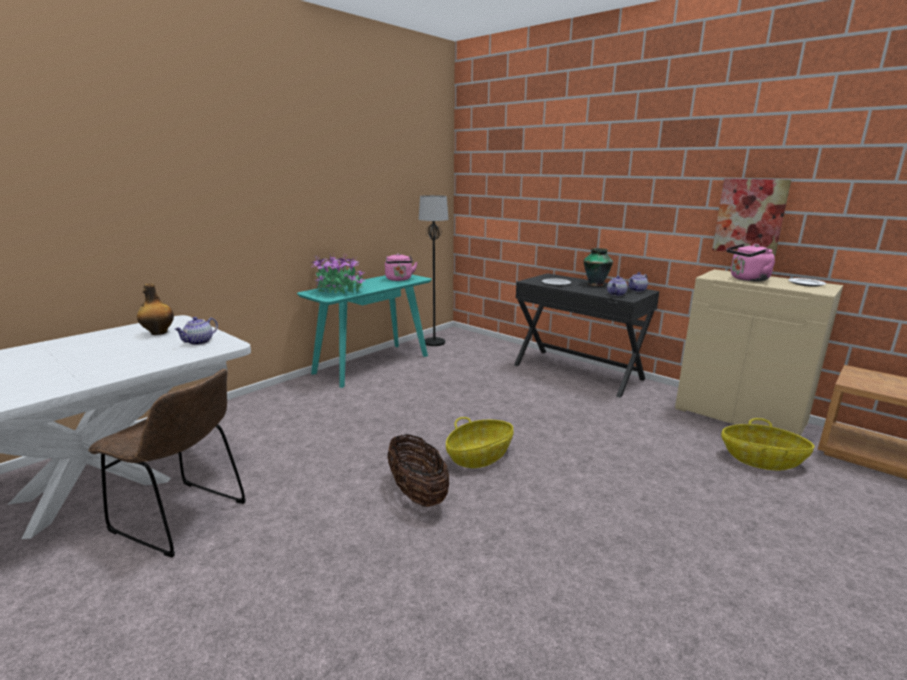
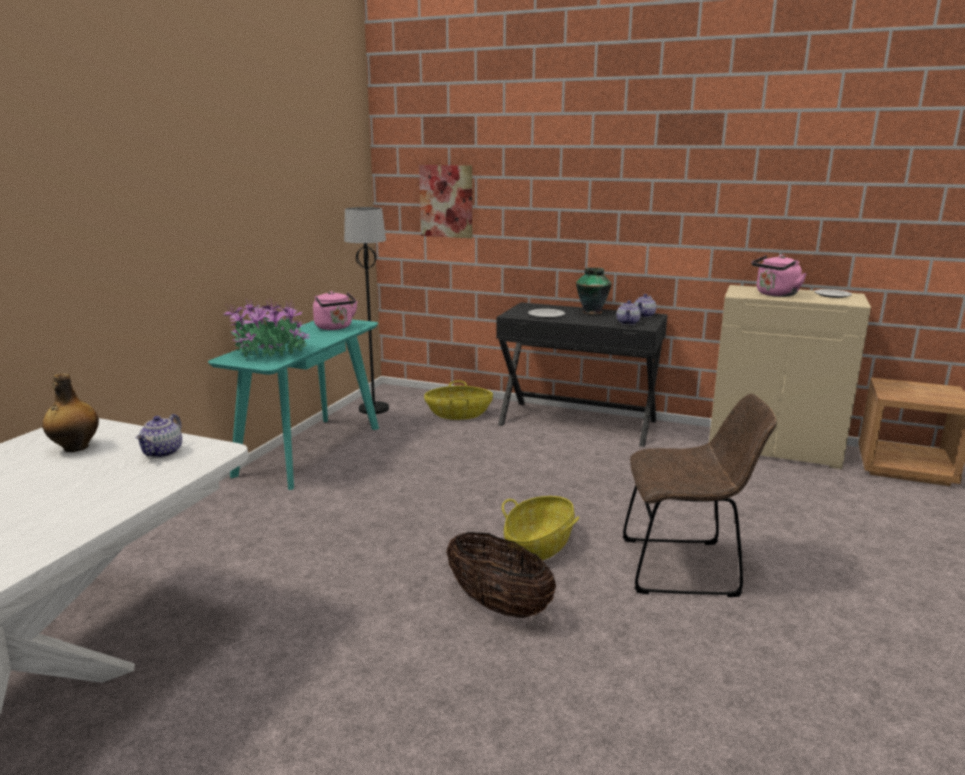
camera: 20 degrees left, 0 degrees up
brown chair [88,369,246,558] -> brown chair moved to [623,394,777,597]
picture [712,179,791,257] -> picture moved to [419,165,472,238]
basket [721,418,814,470] -> basket moved to [424,380,493,420]

